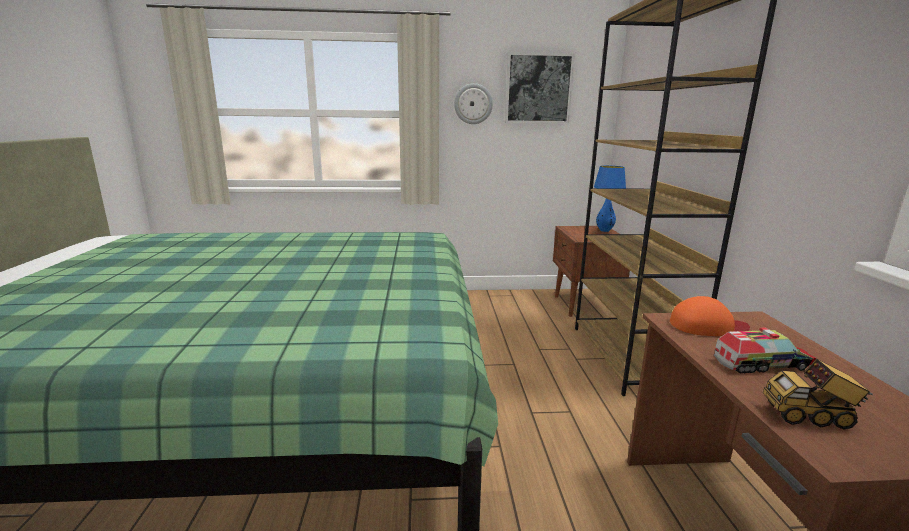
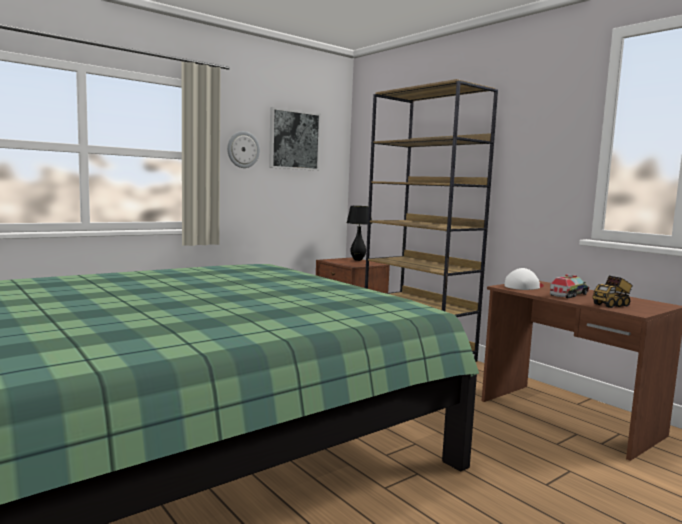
camera: 35 degrees left, 10 degrees down
blue table lamp [594,166,626,232] -> black table lamp [347,206,372,261]
orange cap [670,296,750,336] -> white cap [504,268,544,290]

